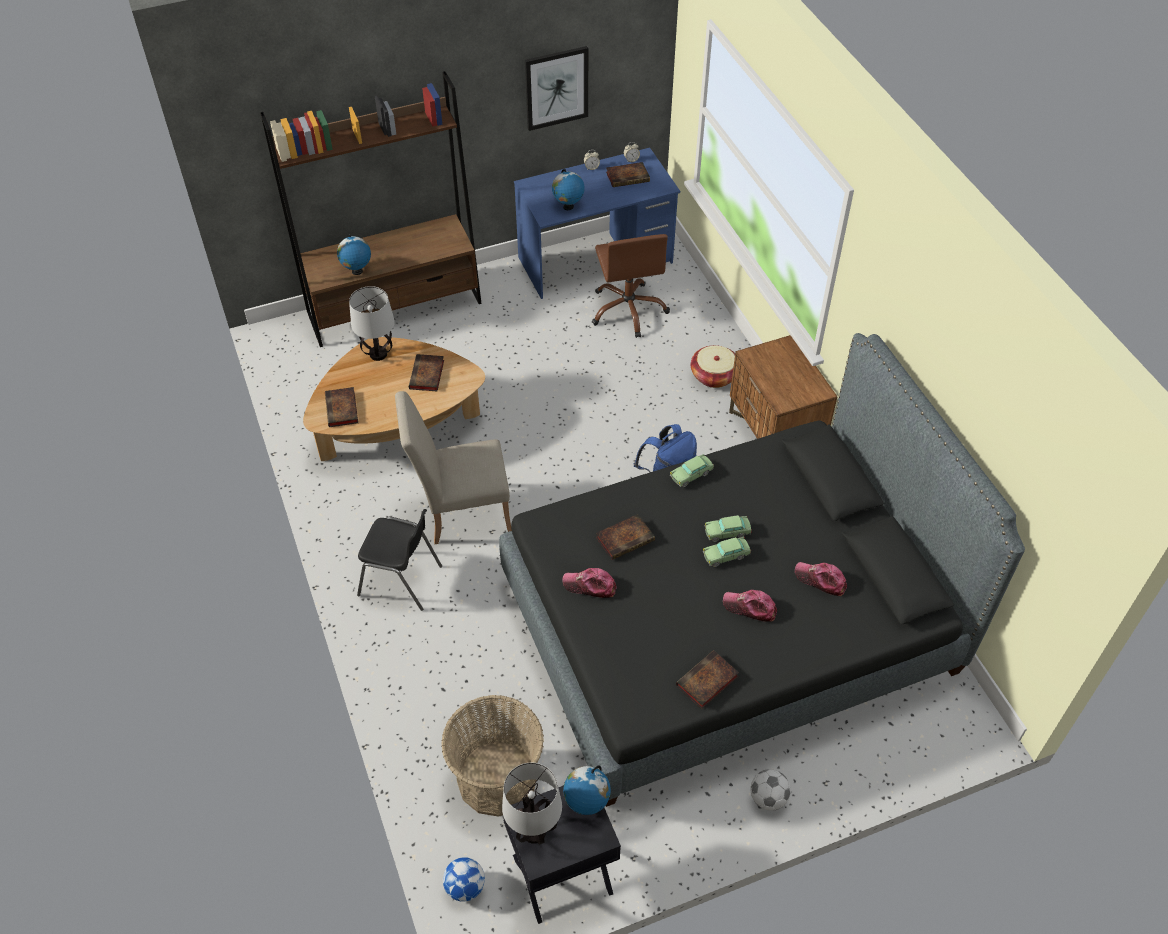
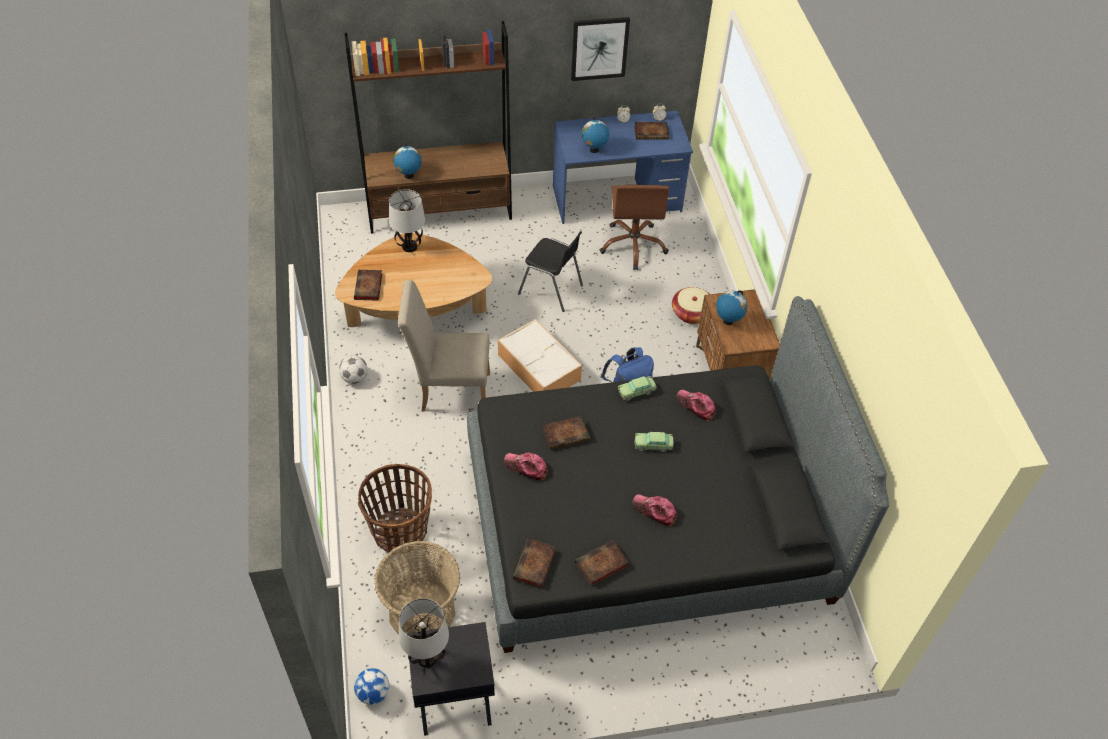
camera: 10 degrees right, 0 degrees up
black chair [357,509,442,611] -> black chair moved to [518,231,583,312]
book [409,354,444,391] -> book moved to [513,538,556,588]
globe [563,766,611,815] -> globe moved to [716,290,747,325]
toy car [703,537,751,567] -> none
football [750,769,791,811] -> football moved to [339,356,368,384]
cap [795,562,847,596] -> cap moved to [677,390,716,421]
none -> basket [358,464,432,554]
none -> storage box [498,319,582,392]

